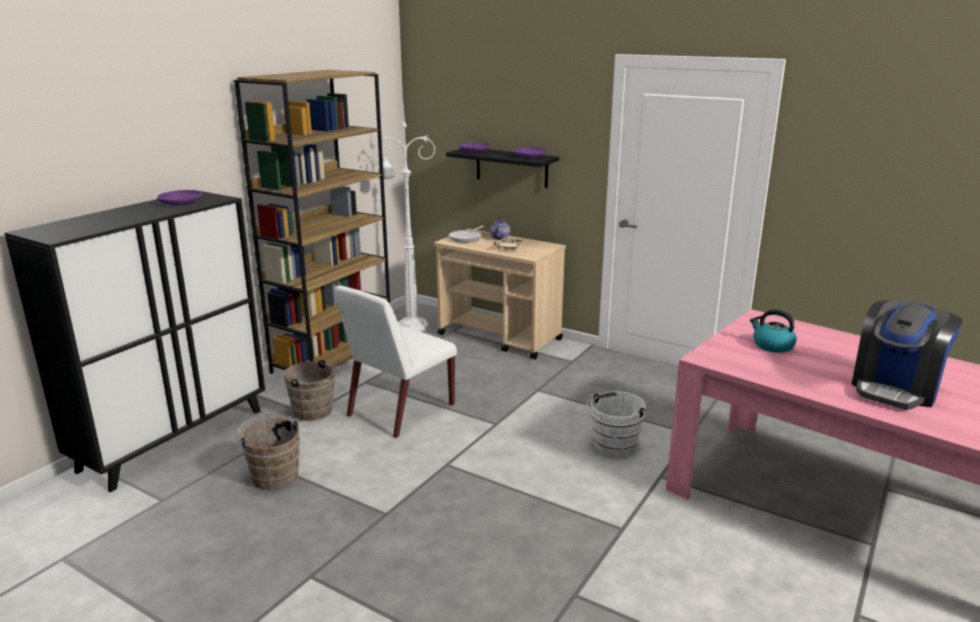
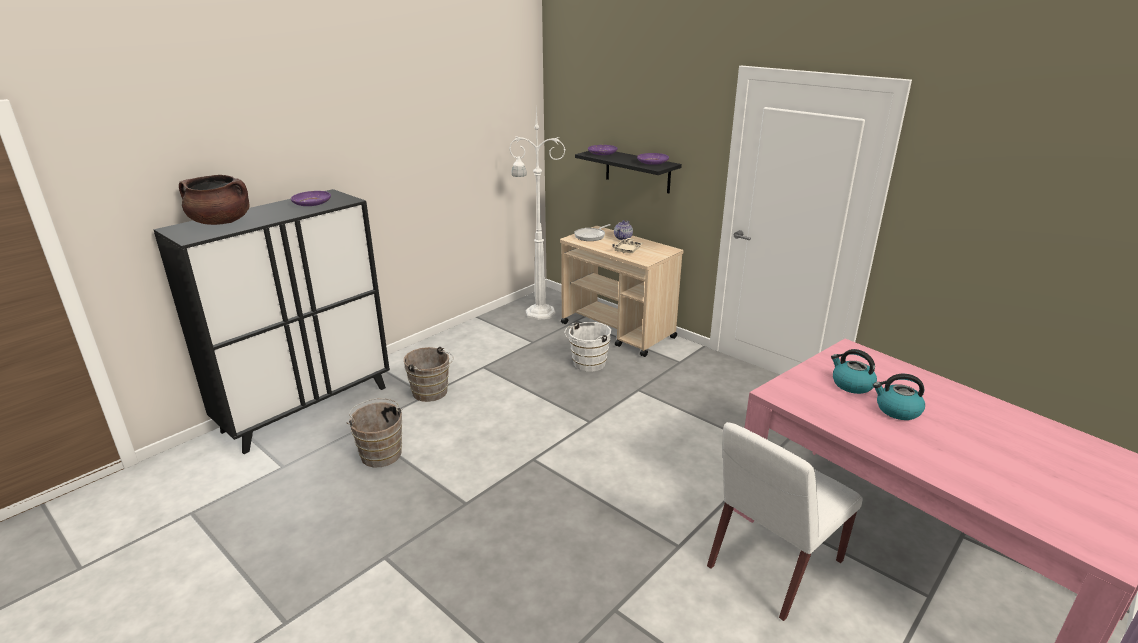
camera: 10 degrees right, 5 degrees up
brown bookcase [234,70,390,374] -> none
white chair [335,286,457,438] -> white chair moved to [707,422,862,621]
white bucket [587,391,646,457] -> white bucket moved to [564,322,611,372]
coffee machine [852,300,962,410] -> none
none -> brown cooking pot [179,175,250,225]
none -> kettle [873,374,925,420]

